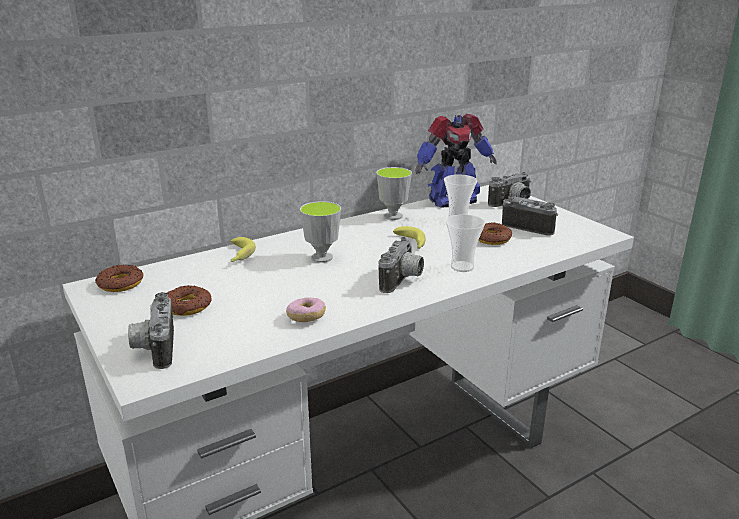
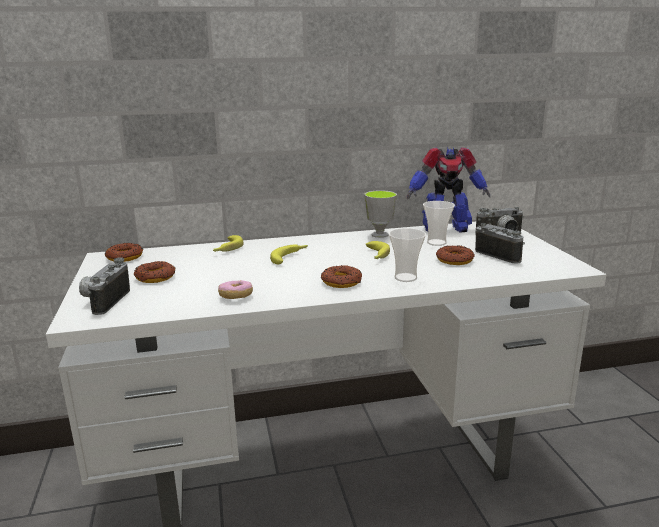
camera: 20 degrees right, 5 degrees down
cup [300,201,341,263] -> banana [270,245,308,264]
camera [379,237,424,293] -> donut [321,265,362,288]

